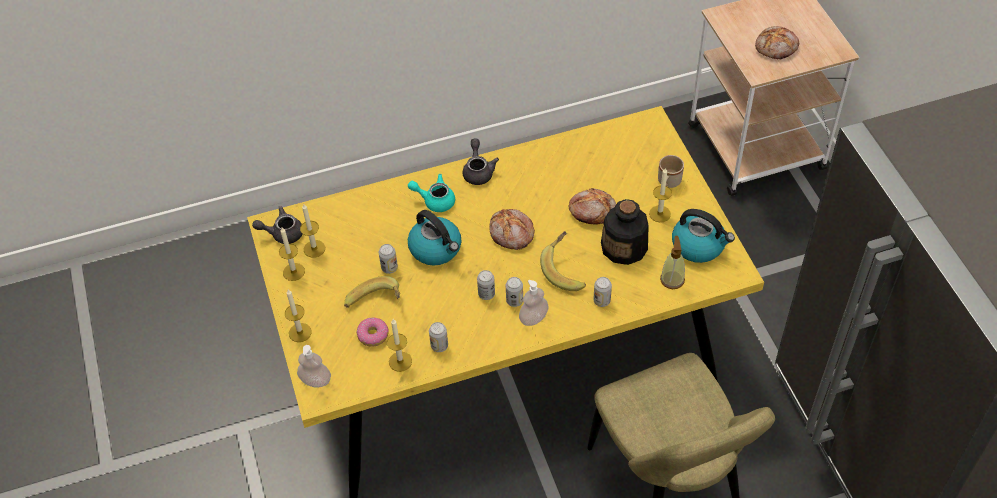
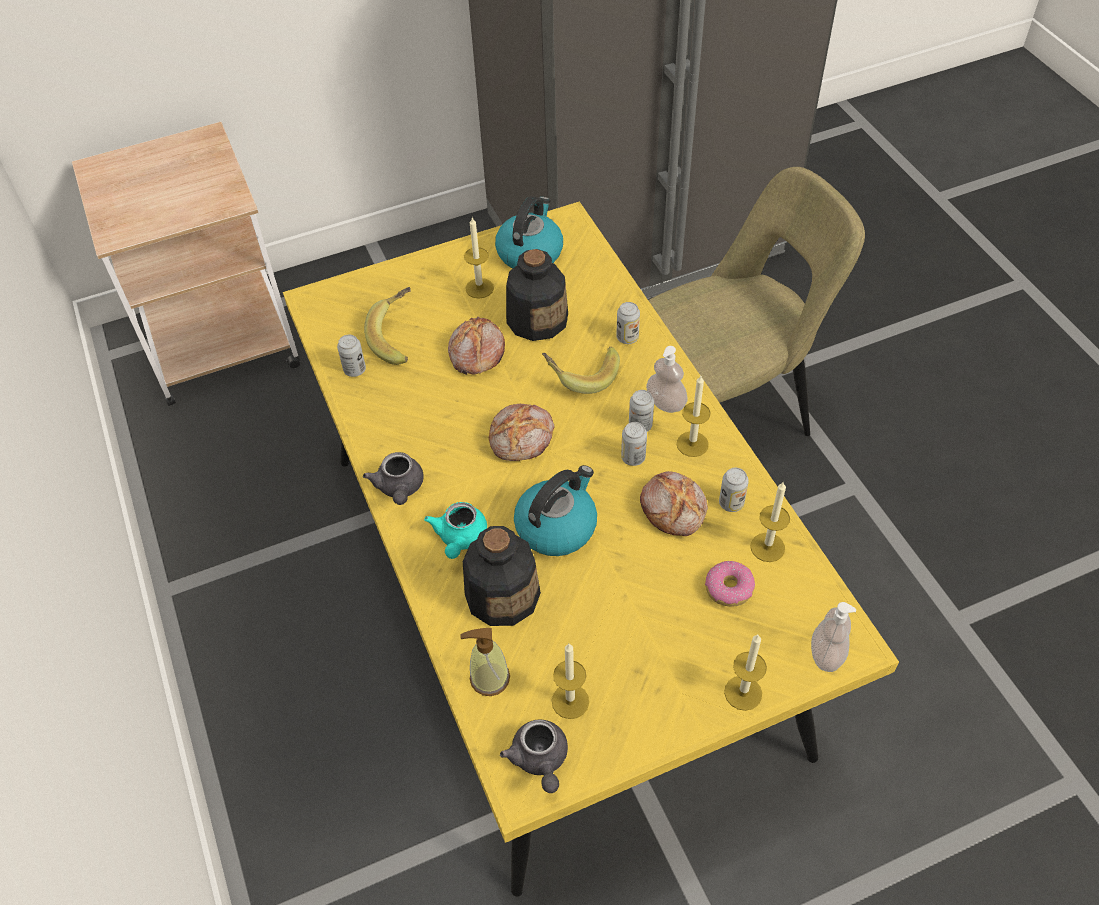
camera: 95 degrees left, 0 degrees up
candle [279,228,305,281] -> candle moved to [677,376,710,457]
banana [344,276,400,308] -> banana moved to [364,287,411,365]
can [379,244,398,274] -> can moved to [337,334,366,377]
grey teapot [462,139,499,185] -> grey teapot turned 90 degrees counterclockwise [363,452,424,505]
beige mug [658,155,684,188] -> none
soap dispenser [660,236,685,289] -> soap dispenser moved to [460,628,510,696]
bread [755,26,799,59] -> bread moved to [640,471,708,536]
none -> bottle [463,526,541,626]

